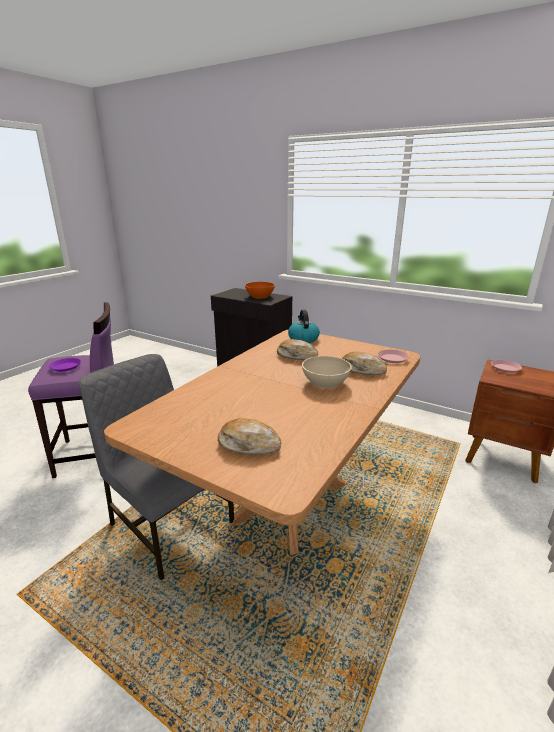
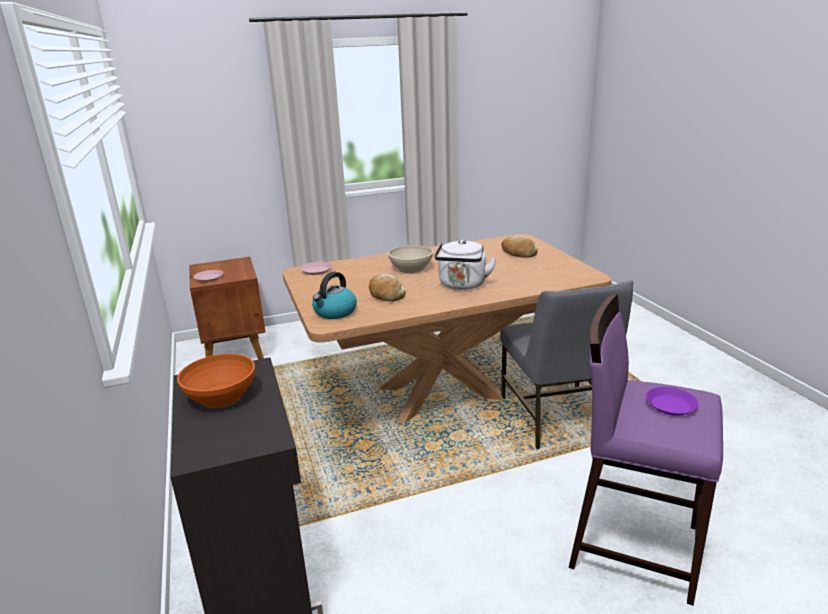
camera: 140 degrees left, 0 degrees up
bread [342,352,387,375] -> none
none -> white kettle [435,240,497,290]

